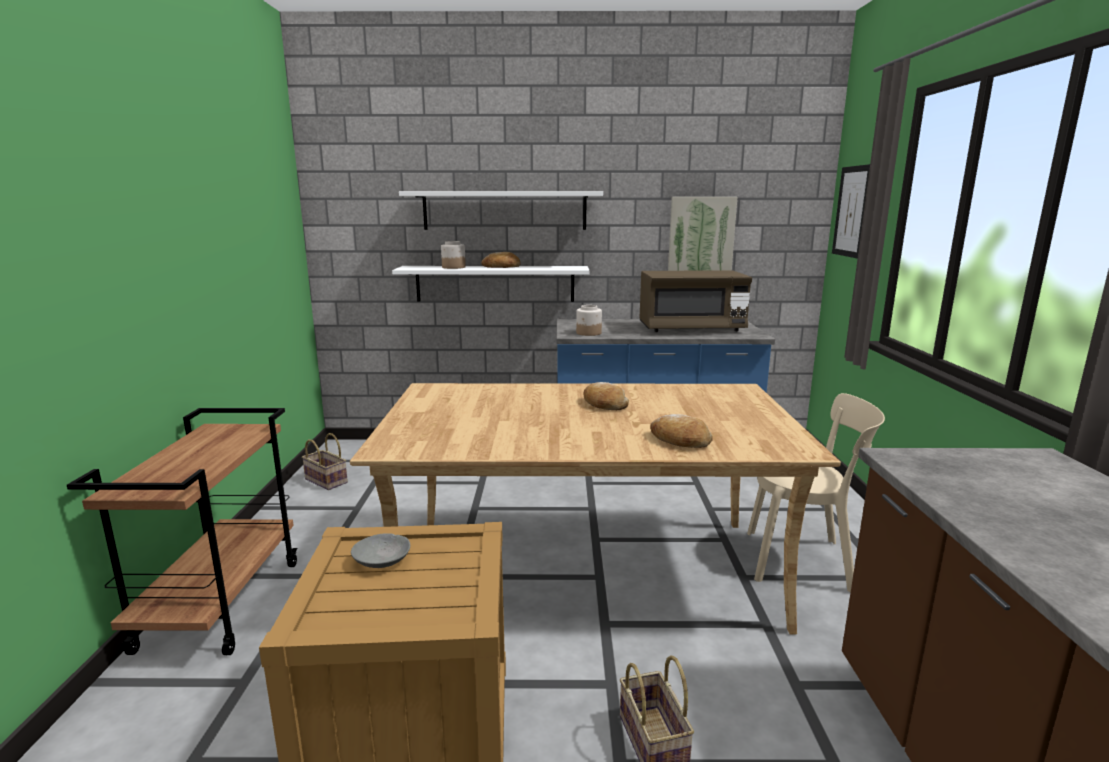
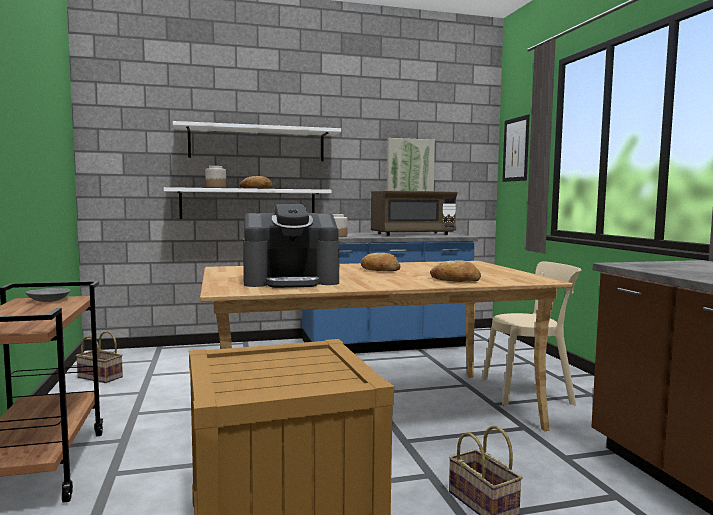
camera: 15 degrees left, 10 degrees down
grey bowl [351,533,410,568] -> grey bowl moved to [26,288,70,302]
none -> coffee machine [243,204,340,288]

